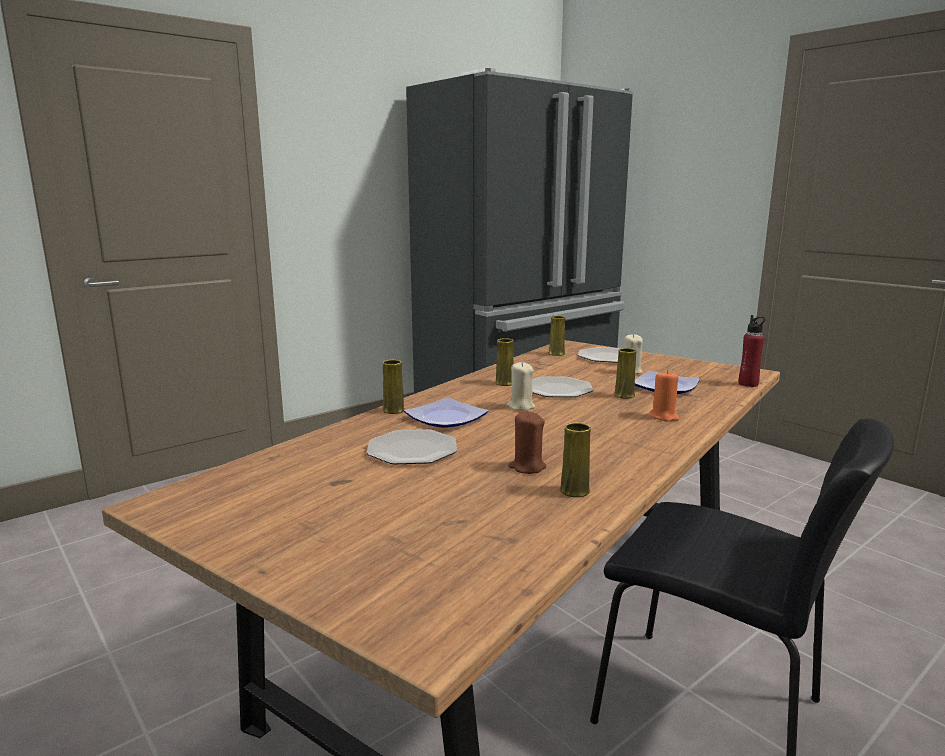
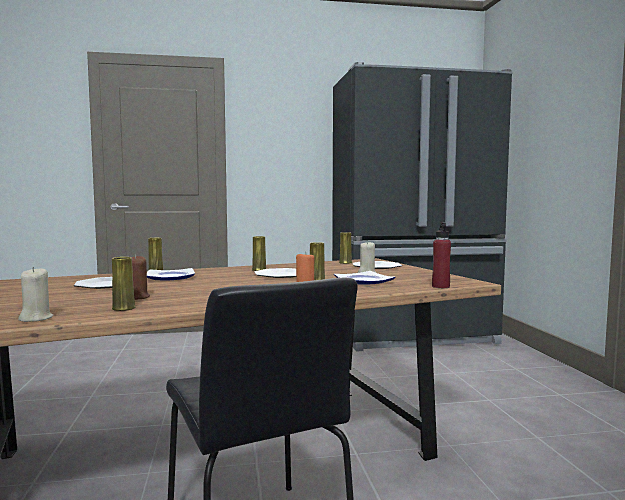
camera: 30 degrees right, 10 degrees down
beige candle [506,362,535,411] -> beige candle moved to [18,267,53,322]

